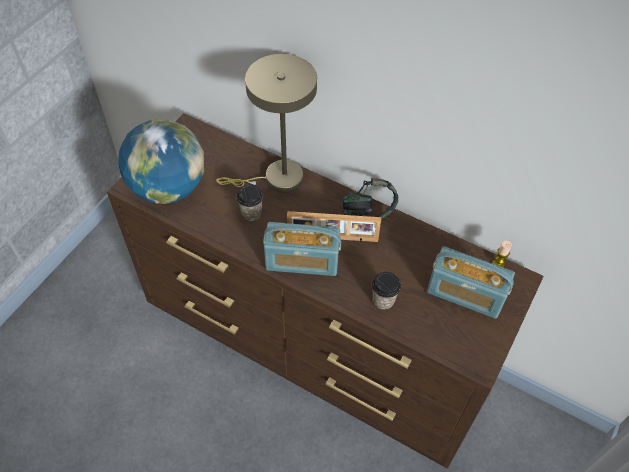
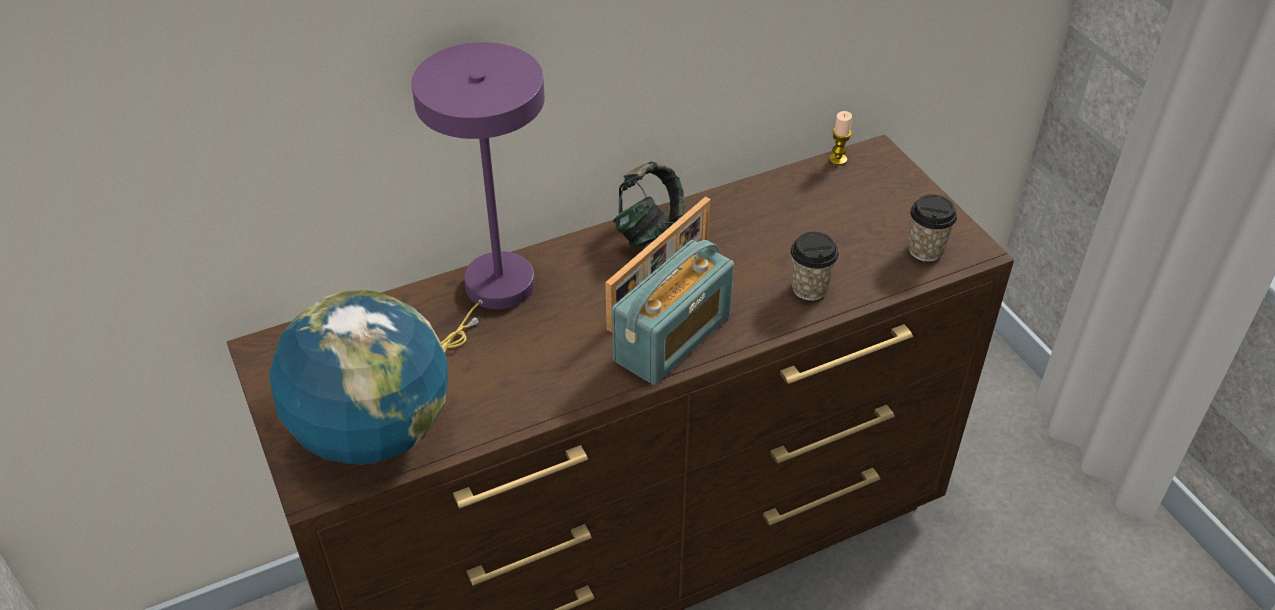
camera: 55 degrees left, 10 degrees down
beige table lamp [216,54,317,193] -> purple table lamp [411,42,545,352]
cup [236,184,263,221] -> cup moved to [908,194,957,262]
radio [427,246,515,318] -> none

